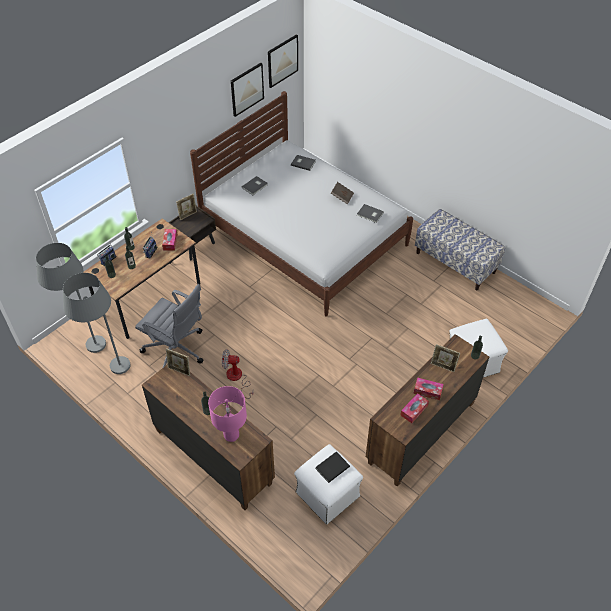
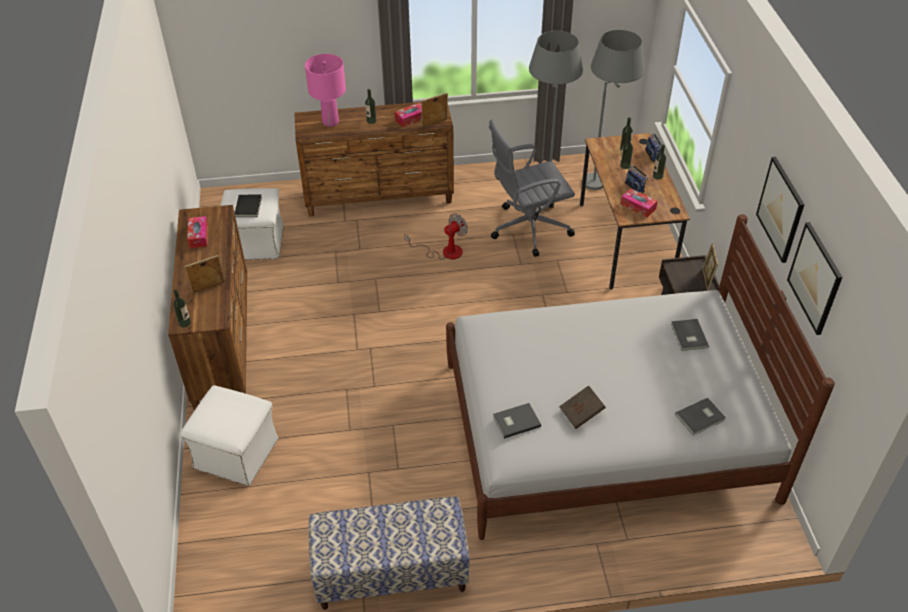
camera: 130 degrees right, 5 degrees down
picture [268,34,298,88] -> picture moved to [756,156,805,263]
tissue box [413,377,444,400] -> tissue box moved to [395,102,422,127]

